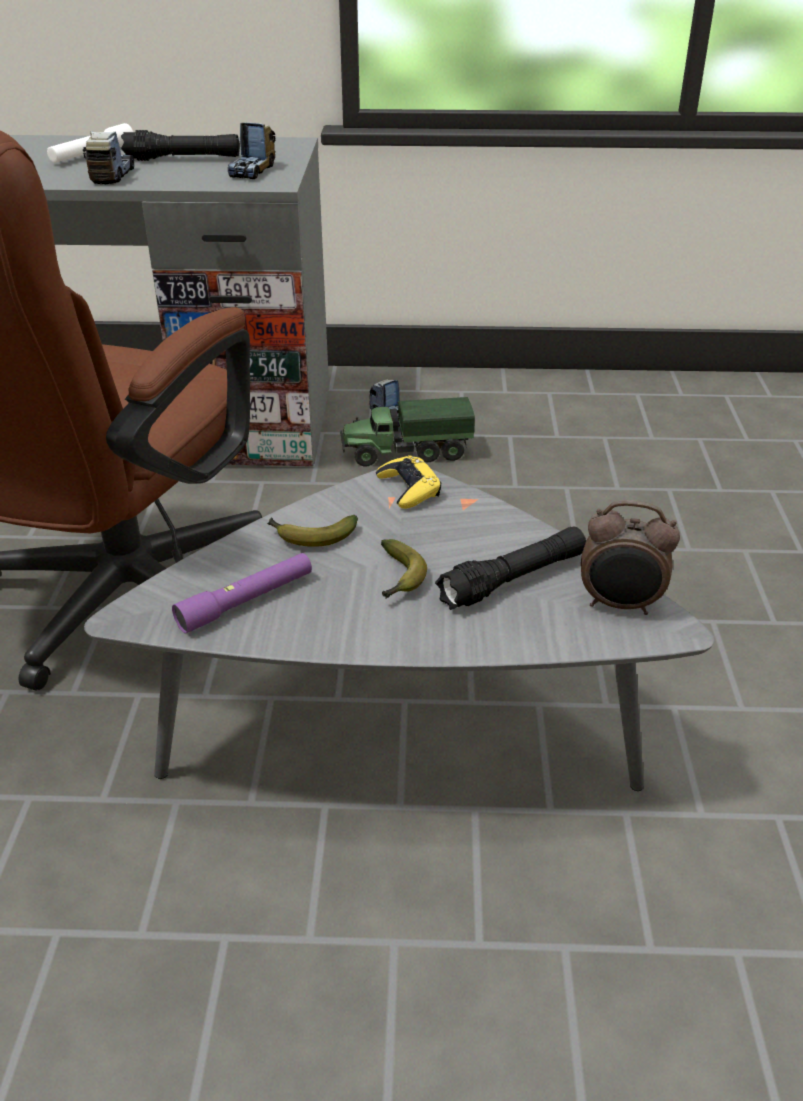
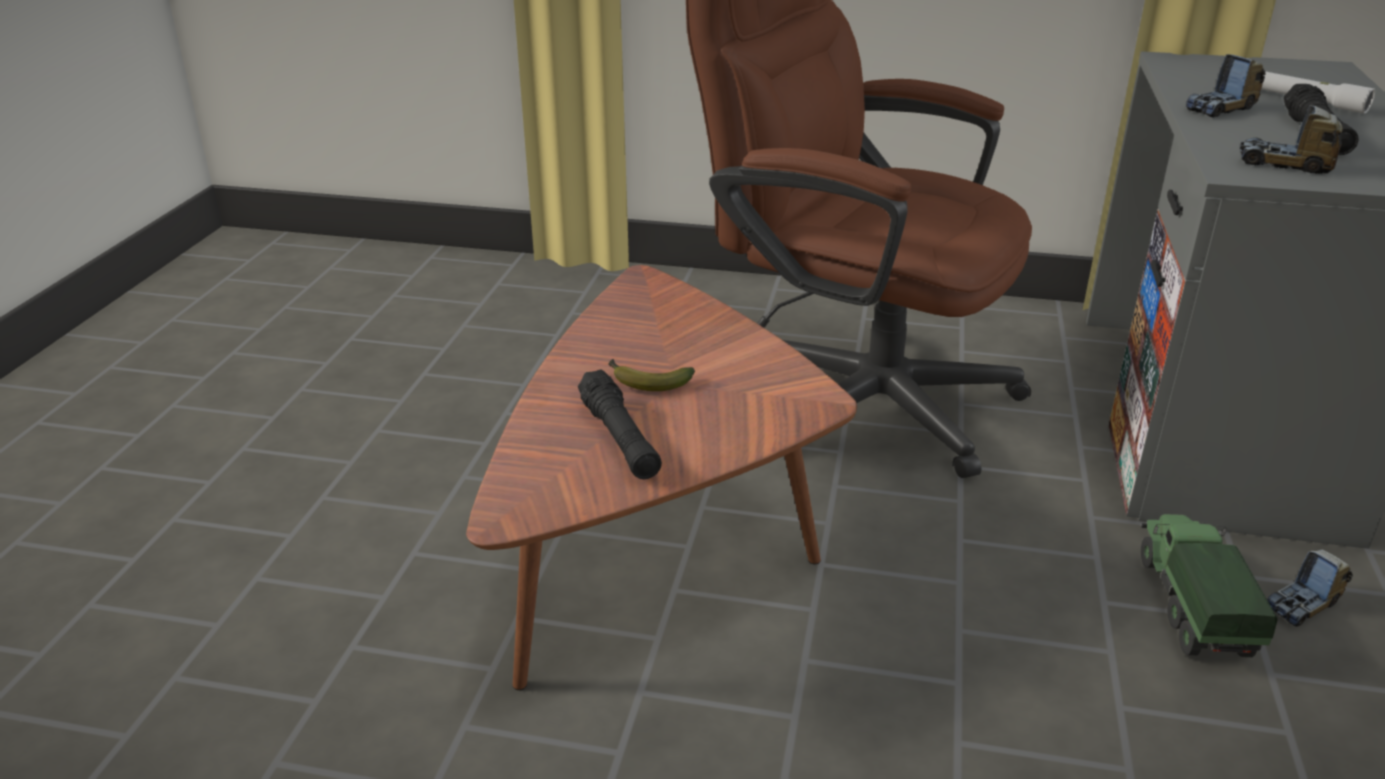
camera: 100 degrees right, 5 degrees down
toy truck [83,131,135,184] -> toy truck turned 135 degrees clockwise [1186,54,1266,117]
grey coffee table [84,469,715,791] -> brown coffee table [466,265,857,690]
purple flashlight [172,553,312,633] -> none
banana [267,515,358,547] -> none
yellow game controller [376,455,441,509] -> none
alarm clock [581,500,680,615] -> none

